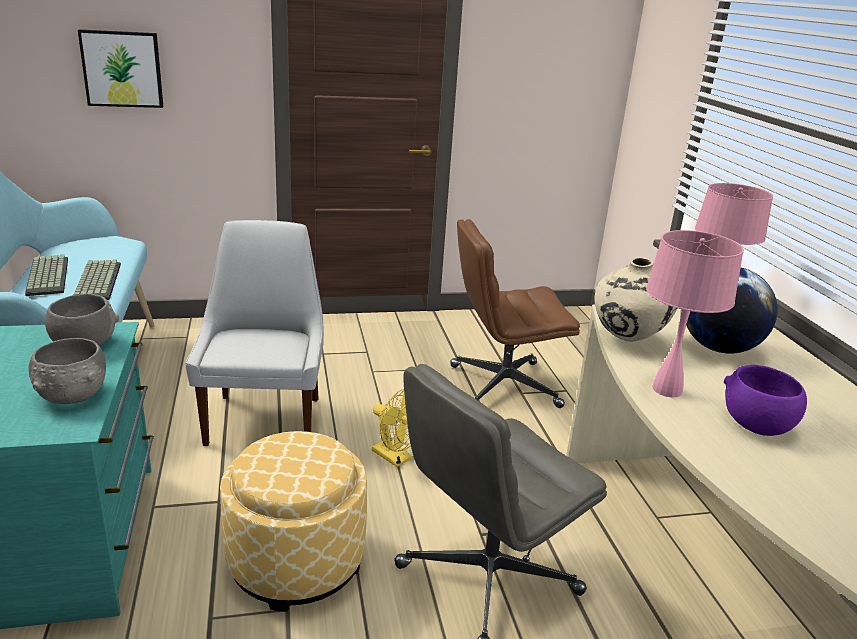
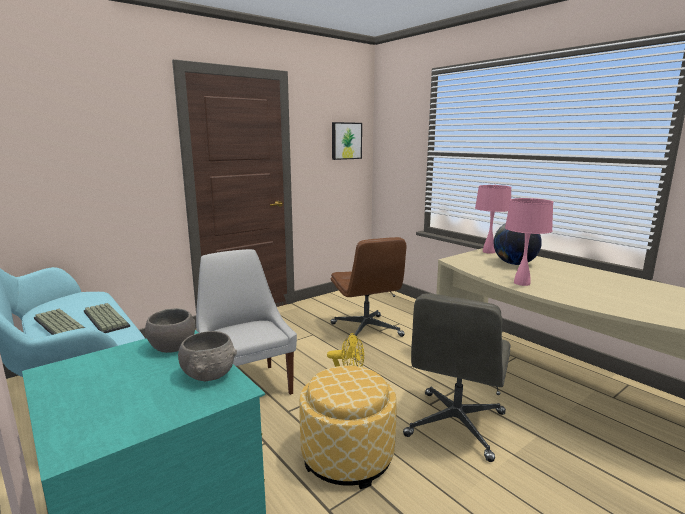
camera: 25 degrees left, 10 degrees down
picture [78,29,163,108] -> picture moved to [332,122,362,160]
brown office chair [450,219,580,408] -> brown office chair turned 75 degrees counterclockwise [331,237,406,337]
beige vase [594,258,677,342] -> none
purple bowl [724,365,807,436] -> none

